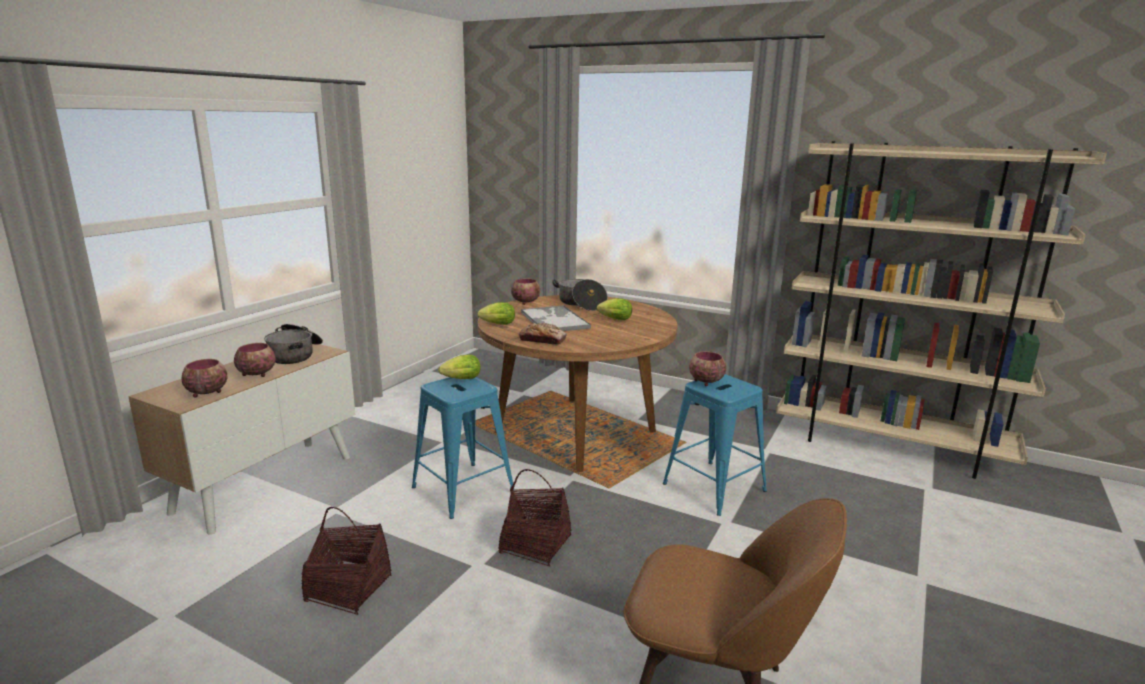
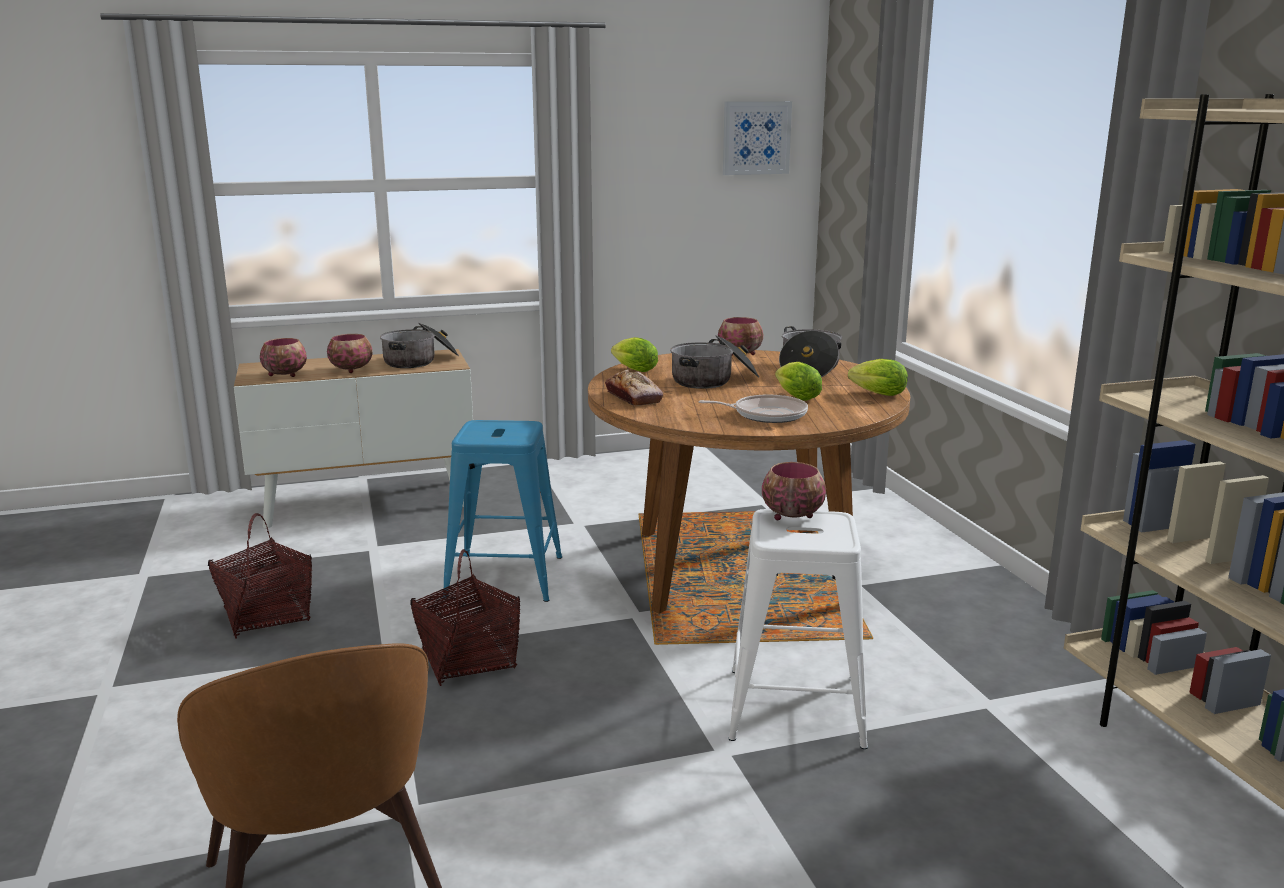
camera: 45 degrees right, 0 degrees up
lettuce [438,355,481,379] -> lettuce moved to [848,359,908,396]
tray [521,305,591,331] -> cooking pot [670,335,759,389]
blue stool [663,374,767,516] -> white stool [728,509,868,749]
none -> frying pan [698,395,808,423]
none -> picture [723,101,792,175]

